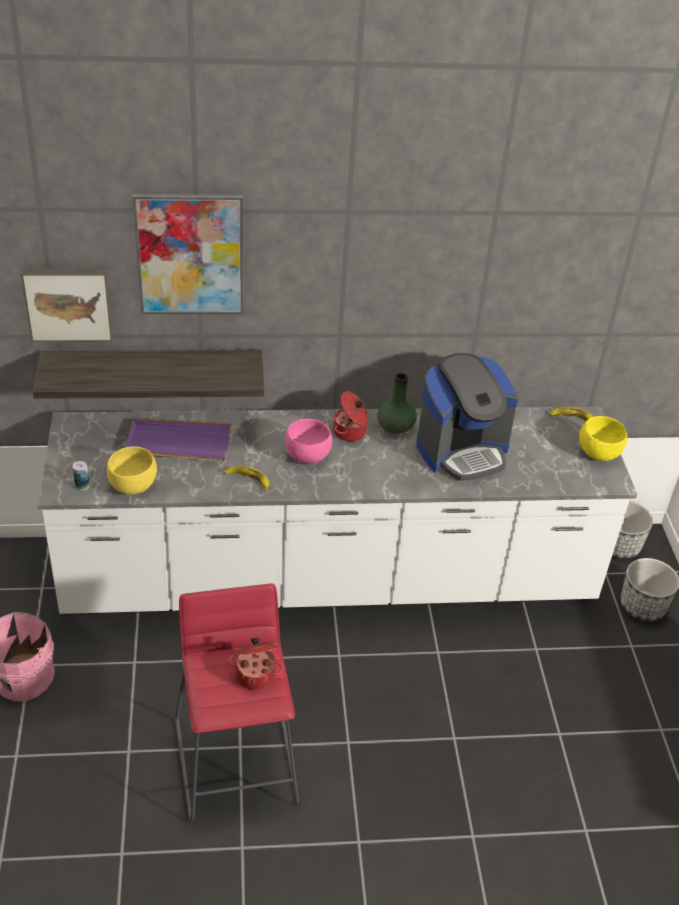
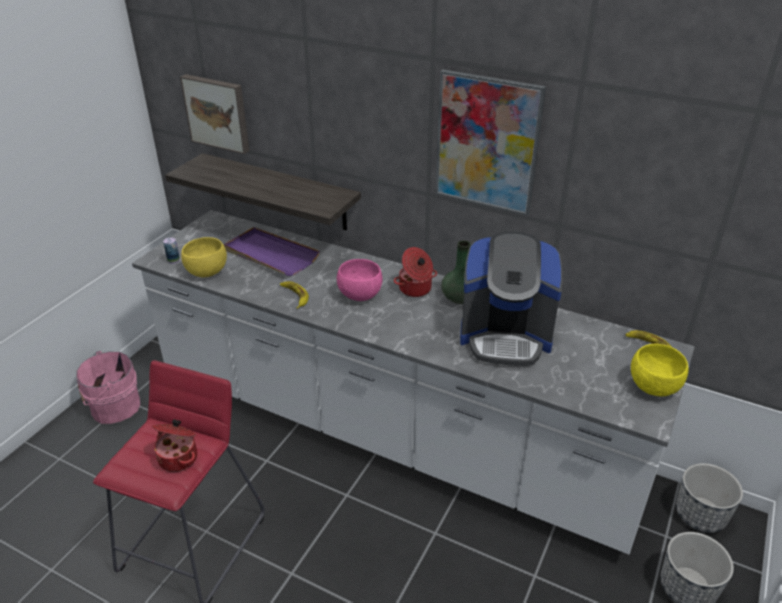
camera: 35 degrees right, 5 degrees down
picture [133,194,243,314] -> picture moved to [435,69,546,216]

